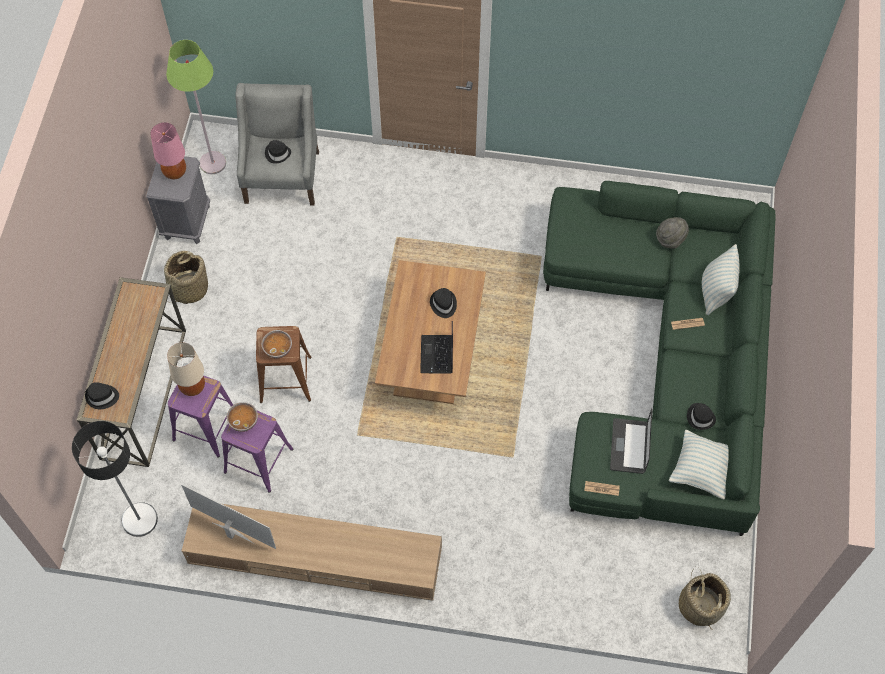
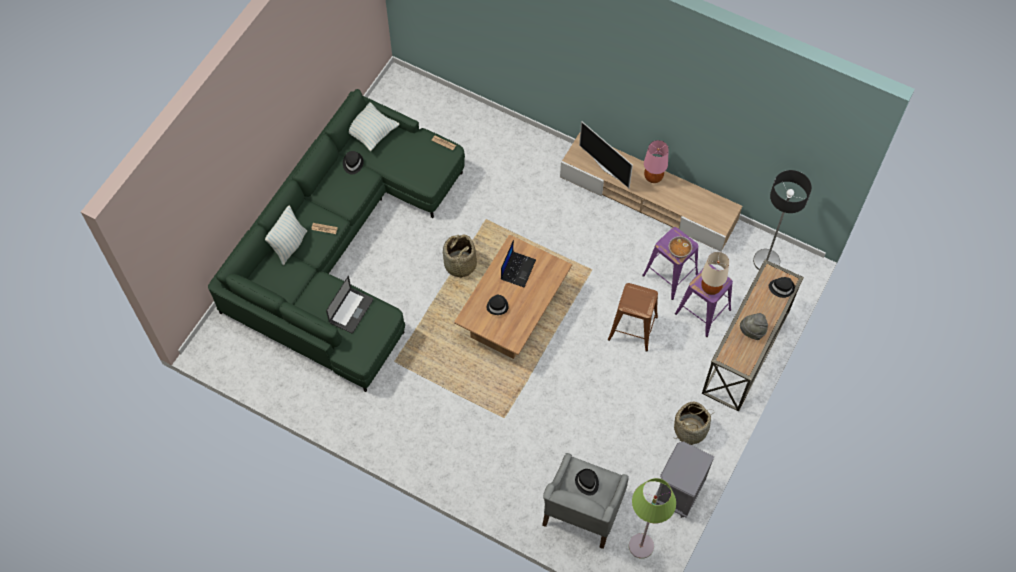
camera: 160 degrees left, 0 degrees up
pink table lamp [150,122,186,180] -> pink table lamp moved to [644,140,669,183]
television [181,484,276,549] -> television moved to [579,121,633,188]
bowl [262,330,292,358] -> none
laptop [610,408,652,474] -> laptop moved to [326,276,374,333]
grey hat [656,217,689,249] -> grey hat moved to [740,313,768,340]
basket [679,570,731,629] -> basket moved to [443,234,477,280]

